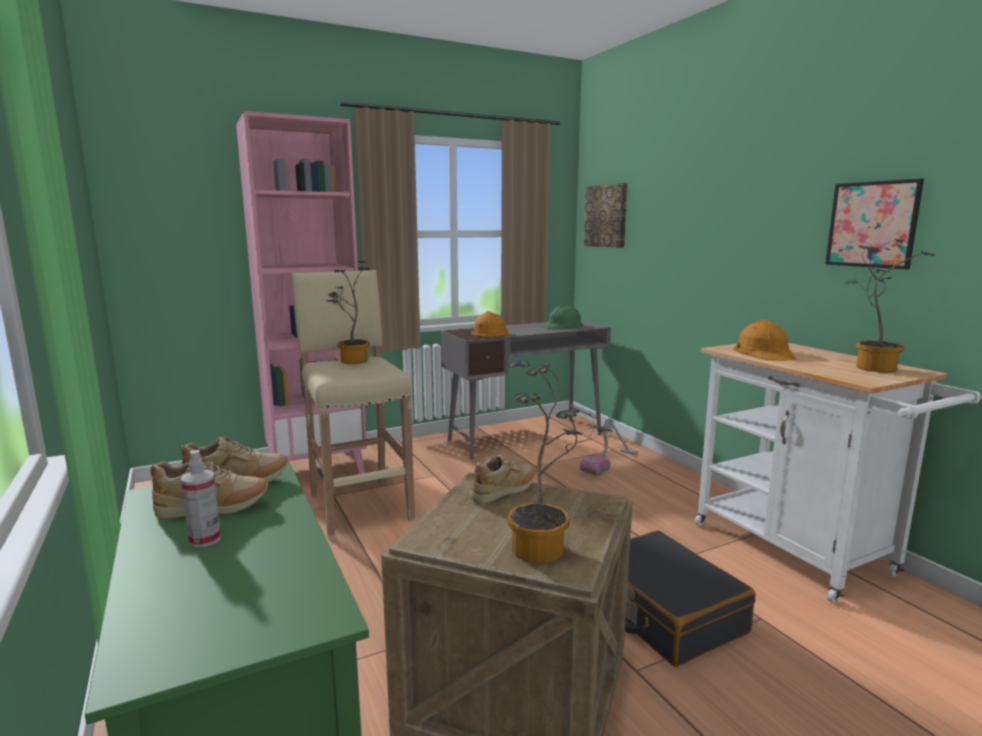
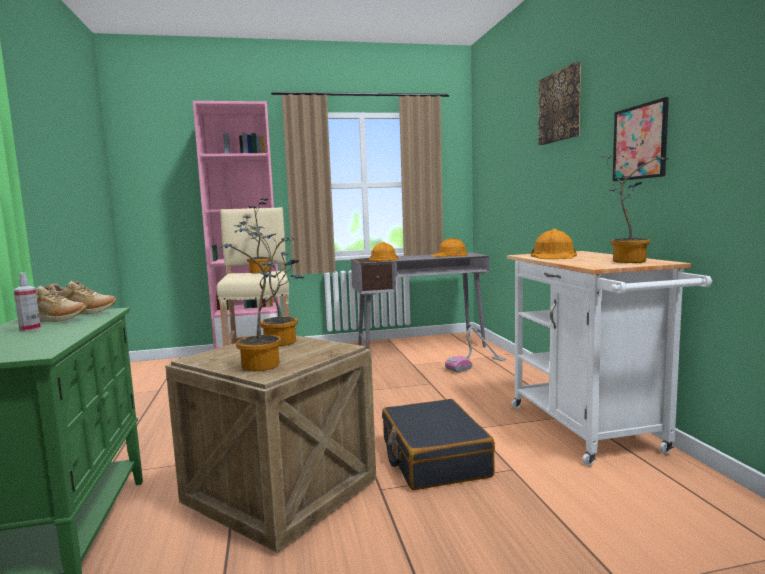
camera: 15 degrees right, 5 degrees down
beige shoe [470,453,536,504] -> potted plant [248,226,299,346]
green hard hat [539,305,583,329] -> orange hard hat [431,238,468,257]
picture [584,183,628,248] -> picture moved to [538,62,581,145]

